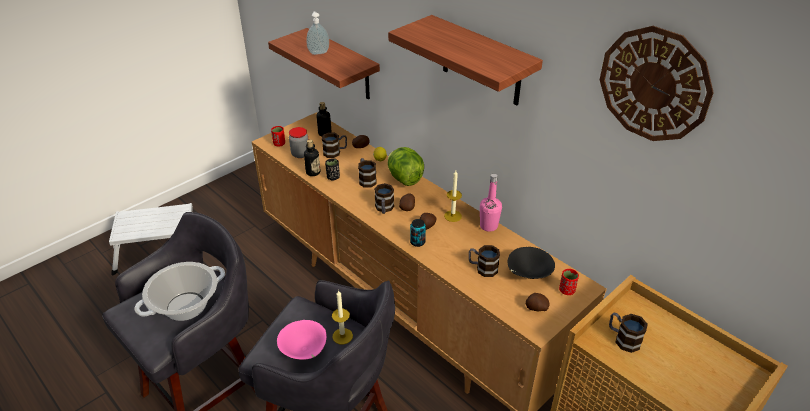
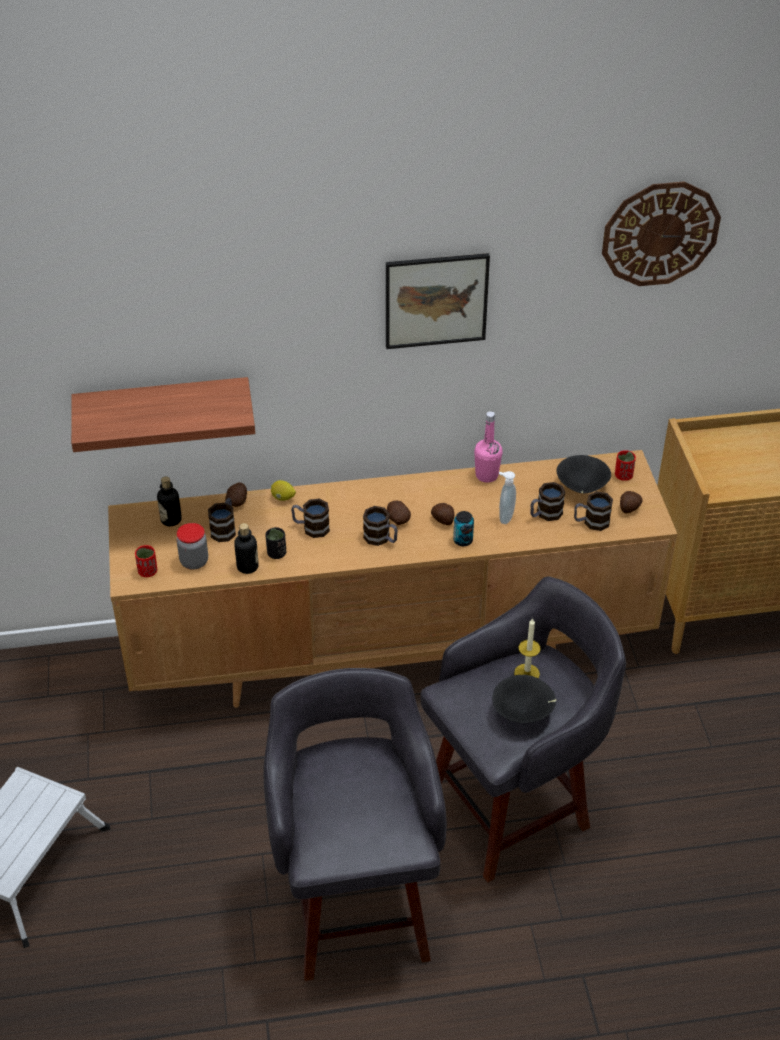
camera: 55 degrees left, 5 degrees up
cooking pot [134,262,225,321] -> none
pink bowl [277,320,327,360] -> black bowl [492,675,556,723]
soap dispenser [306,11,329,55] -> soap dispenser moved to [499,471,516,524]
shelf [388,15,543,105] -> picture [386,253,490,349]
lettuce [388,147,424,186] -> none
candle [444,170,462,222] -> none
mug [609,313,648,353] -> mug moved to [574,491,613,531]

